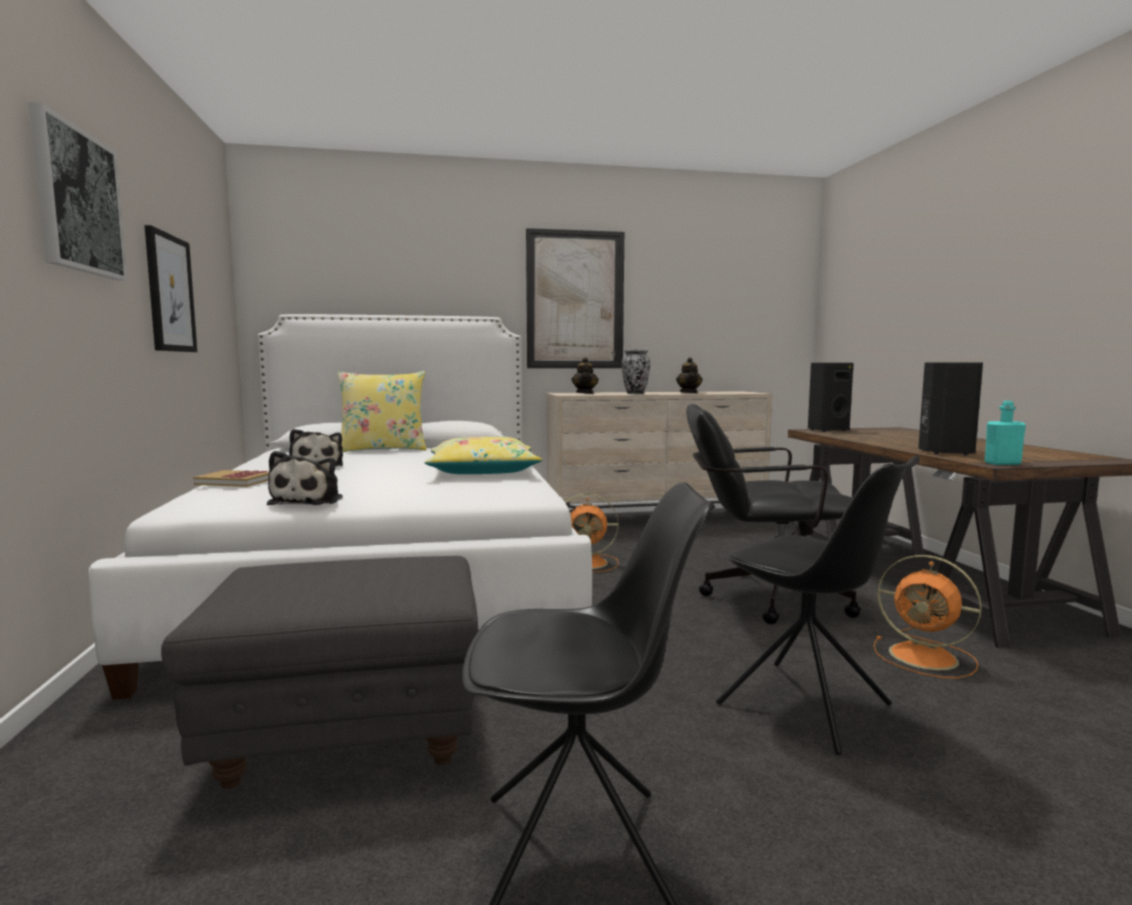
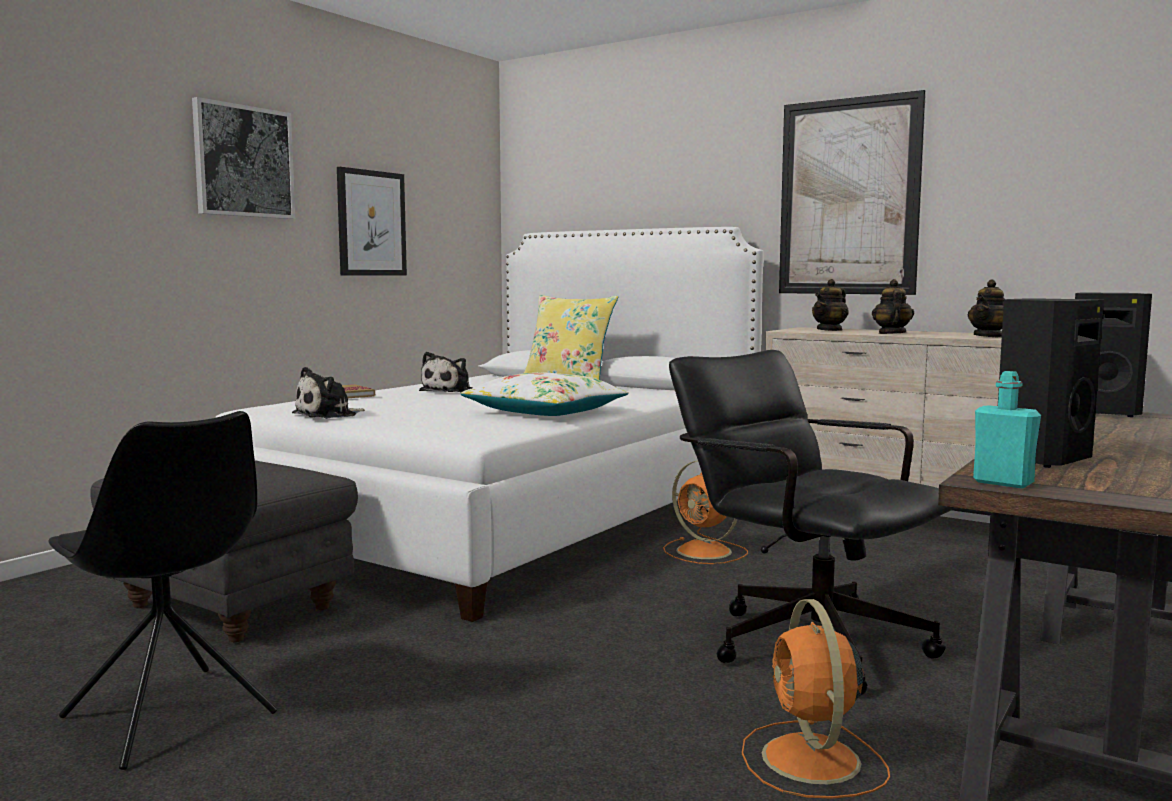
camera: 45 degrees right, 0 degrees up
yellow pillow [425,437,542,474] -> white pillow [460,372,629,416]
vase [622,349,650,394] -> teapot [872,279,914,334]
black chair [716,456,920,755] -> none

